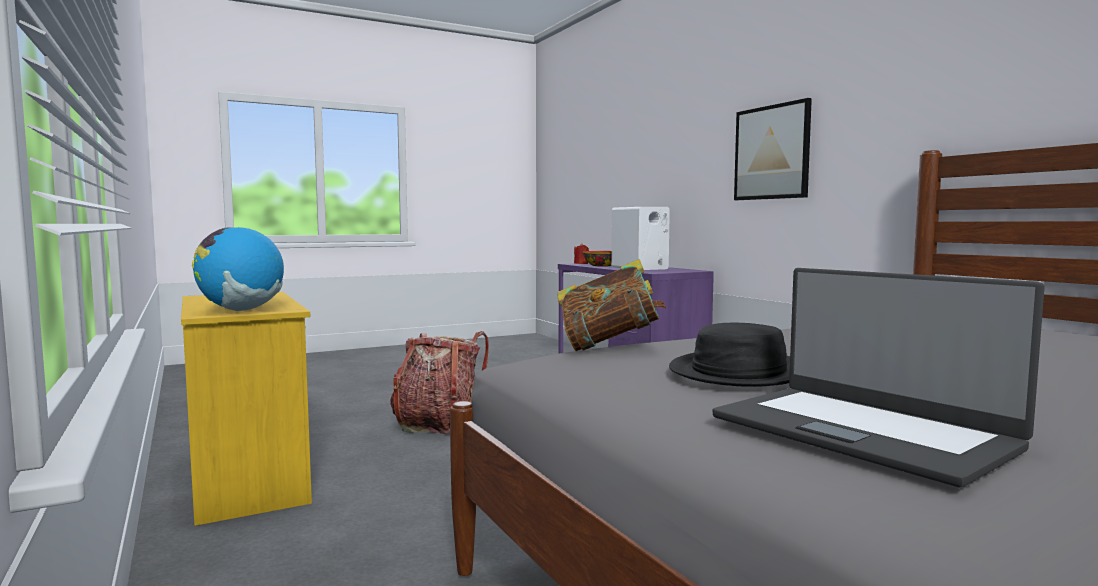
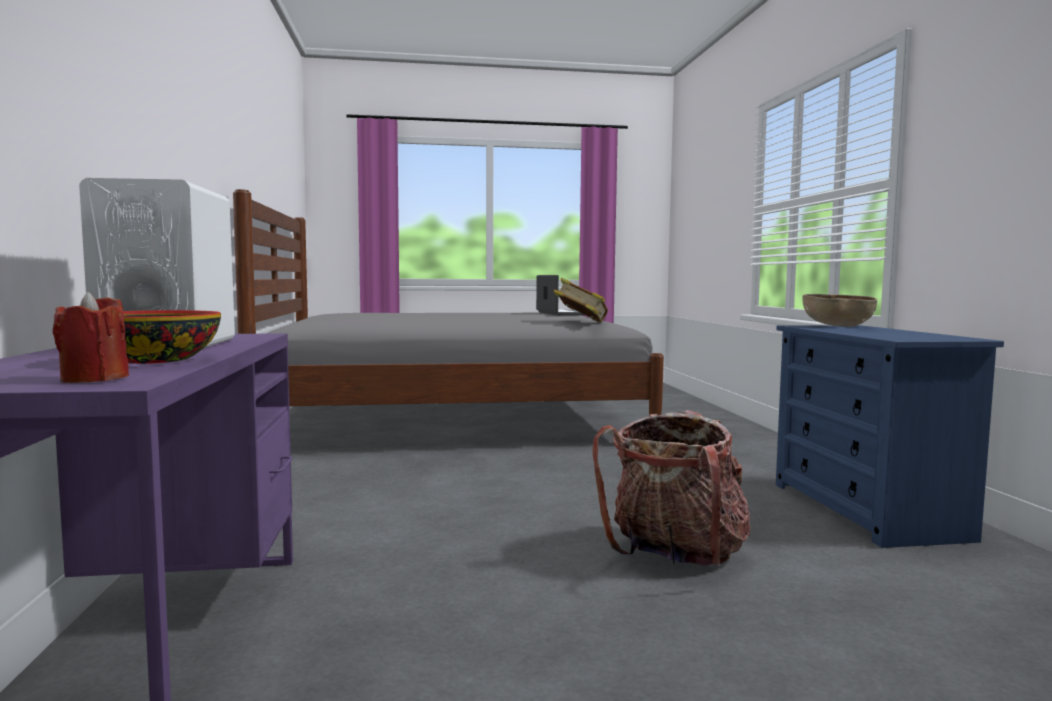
camera: 160 degrees left, 0 degrees up
yellow dresser [181,292,312,526] -> blue dresser [776,325,1004,548]
globe [192,227,284,311] -> brown bowl [803,294,877,327]
black hat [669,323,790,387] -> none
picture [734,98,812,200] -> none

